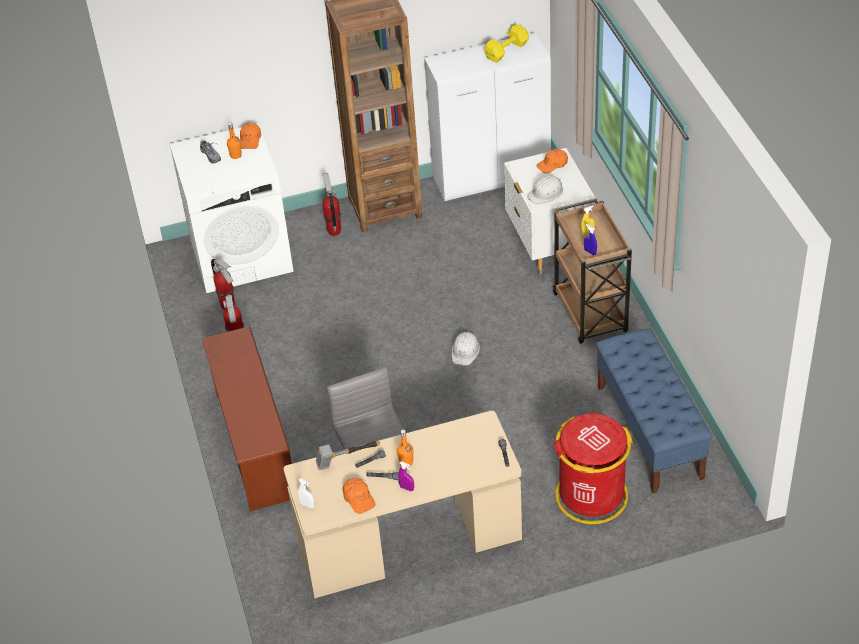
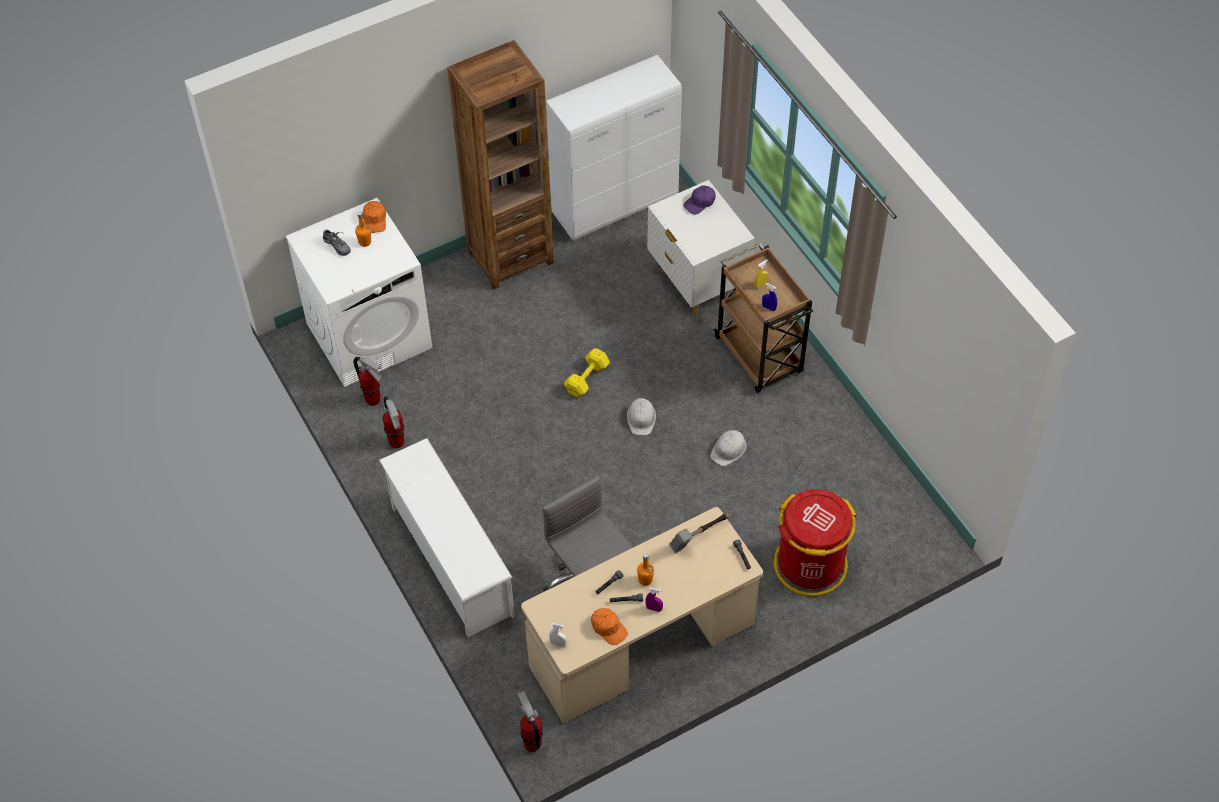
camera: 15 degrees left, 10 degrees up
brown shoe rack [202,326,292,511] -> white shoe rack [379,438,515,637]
hammer [316,441,380,470] -> hammer moved to [669,513,729,553]
fire extinguisher [322,173,341,236] -> fire extinguisher moved to [517,690,543,752]
yellow dumbbell [484,24,529,63] -> yellow dumbbell moved to [564,348,610,397]
white hard hat [527,175,563,204] -> white hard hat moved to [710,430,747,466]
orange cap [536,149,568,174] -> purple cap [683,186,716,215]
blue bench [596,328,712,493] -> none

